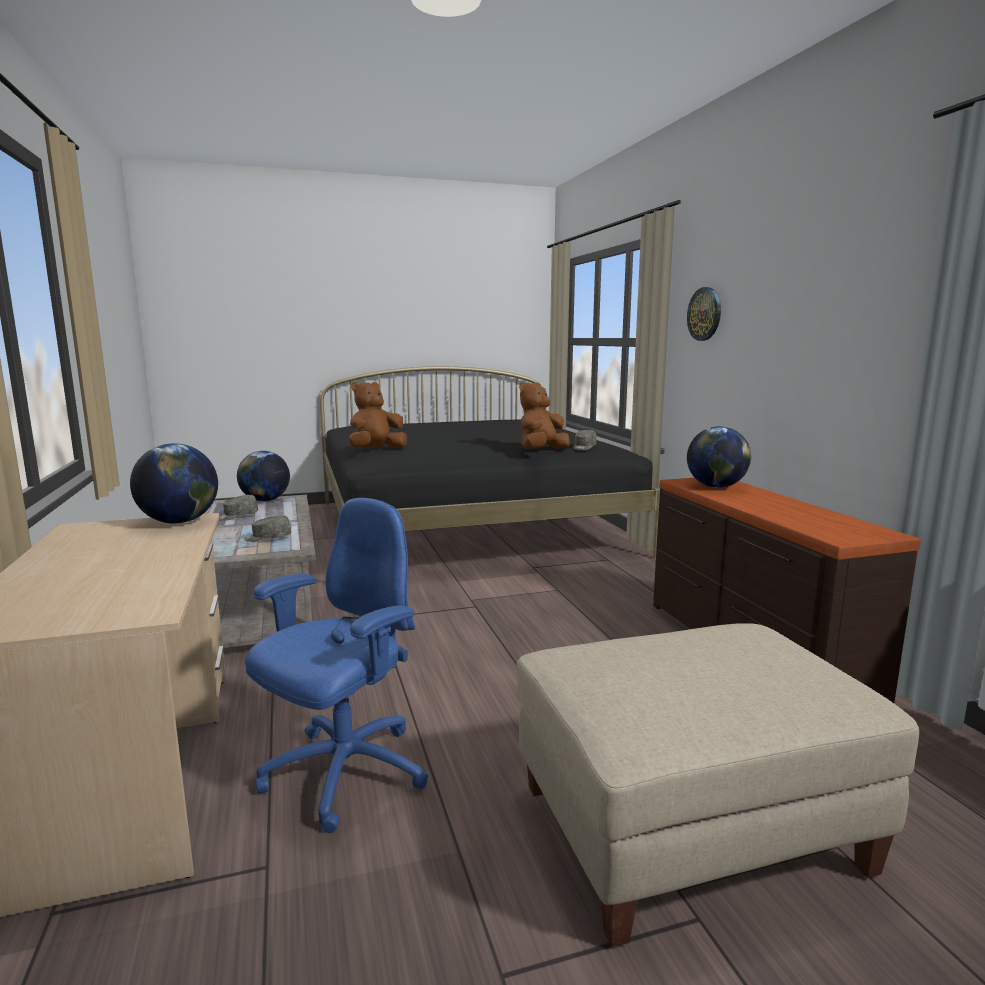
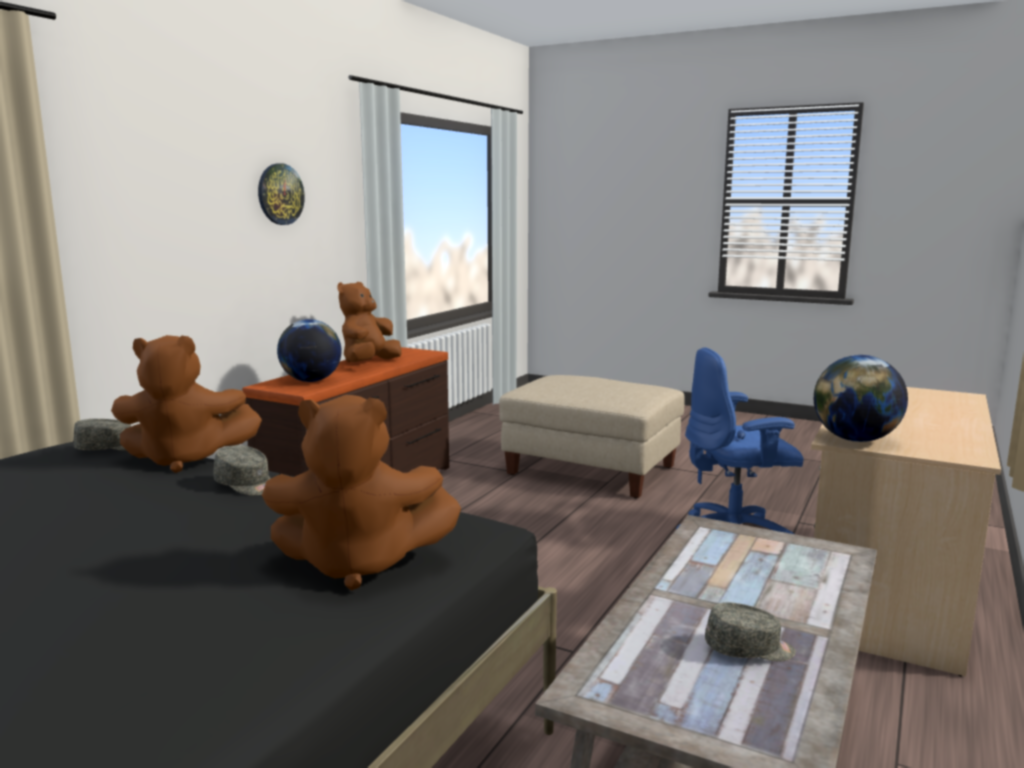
camera: 135 degrees left, 0 degrees up
globe [237,451,290,501] -> none
grey cap [244,515,291,542] -> grey cap moved to [214,445,271,496]
wall clock [687,287,721,341] -> wall clock moved to [258,163,305,225]
none -> brown plush toy [338,282,402,362]

